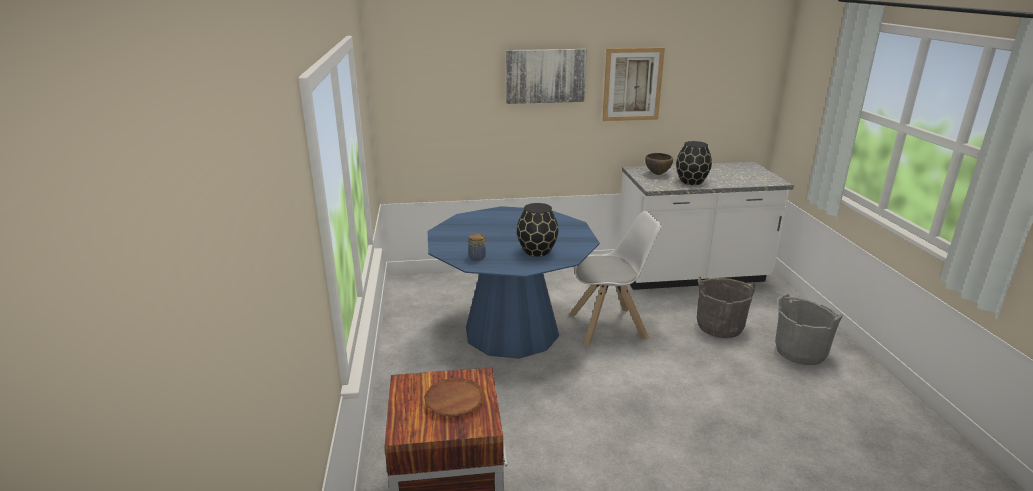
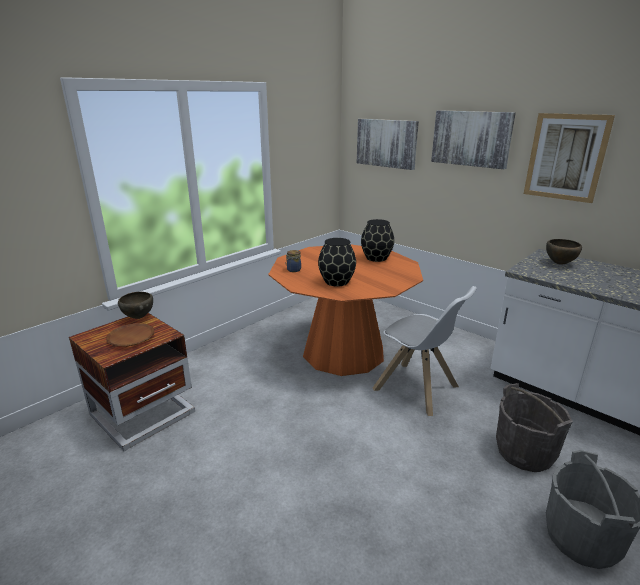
camera: 50 degrees right, 0 degrees up
blue dining table [428,206,600,359] -> orange dining table [268,244,423,376]
black vase [676,141,712,185] -> black vase moved to [361,219,394,262]
none -> brown bowl [118,292,153,319]
none -> picture [357,119,419,170]

